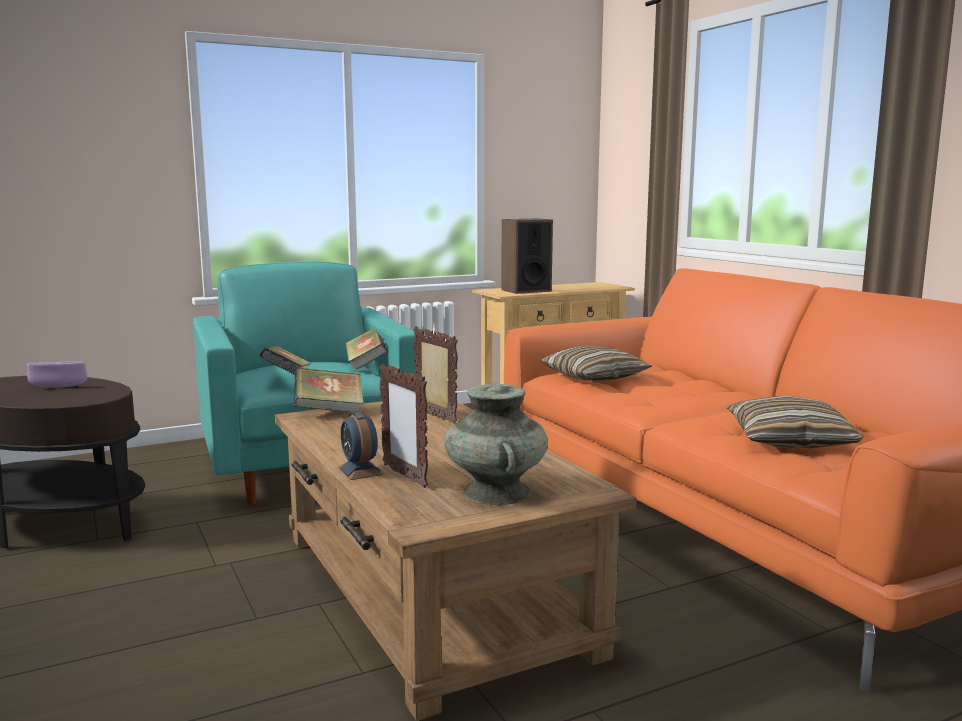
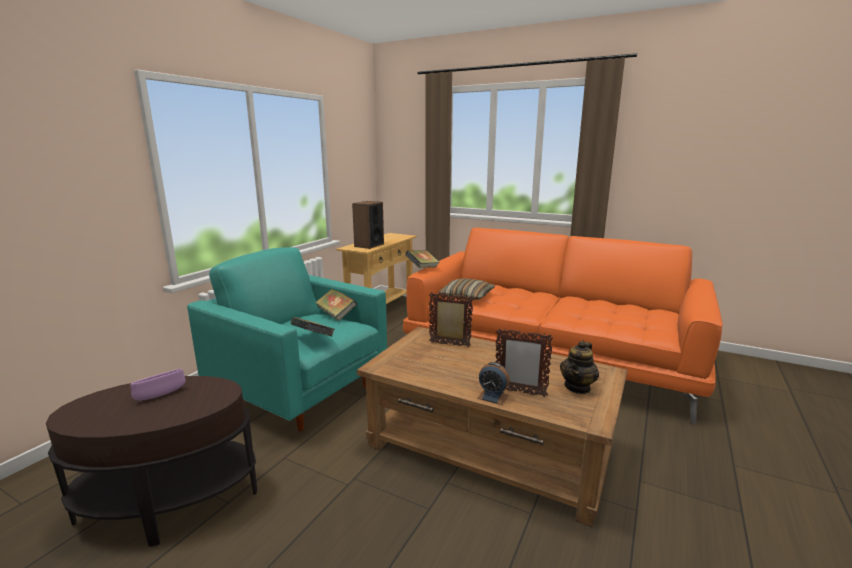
camera: 35 degrees left, 5 degrees up
book [294,368,364,413] -> book moved to [405,250,440,268]
turquoise vase [444,384,548,505] -> teapot [560,340,599,394]
pillow [726,396,864,449] -> none

